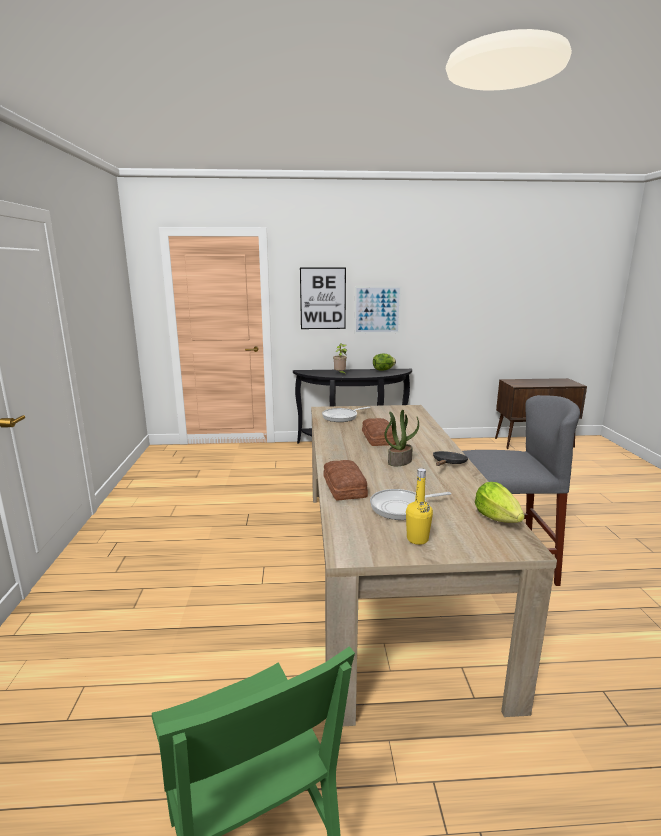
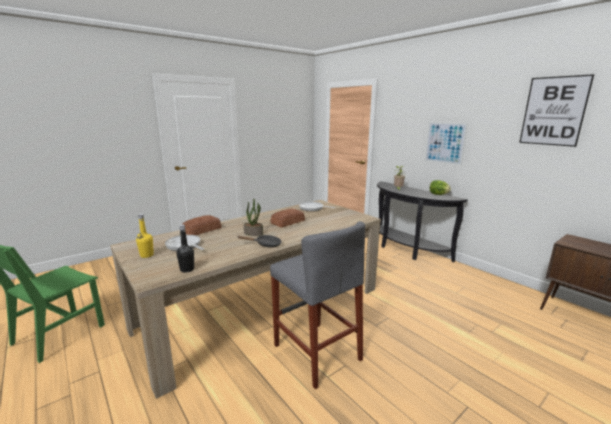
camera: 55 degrees right, 0 degrees up
picture [300,268,346,329] -> picture moved to [519,74,594,147]
lettuce [475,482,525,523] -> black bottle [176,225,194,273]

